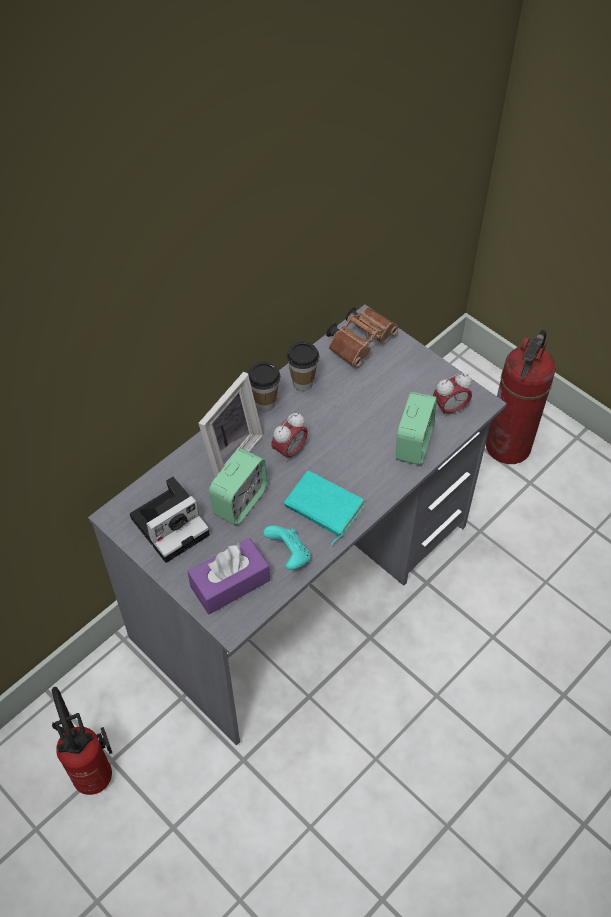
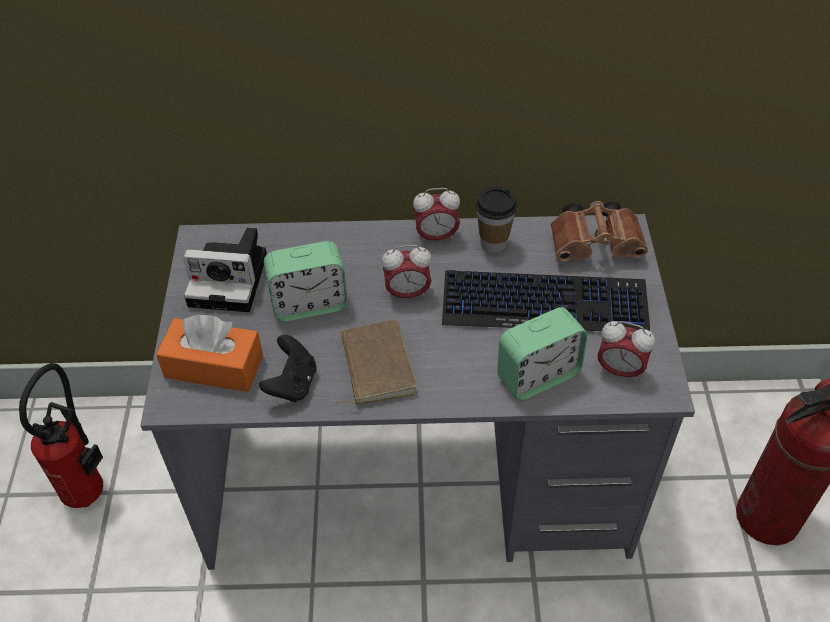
camera: 45 degrees right, 5 degrees down
purple tissue box [188,538,270,615] -> orange tissue box [156,315,263,392]
picture frame [199,372,263,477] -> none
cup [248,361,281,411] -> alarm clock [413,188,460,244]
turquoise game controller [263,526,311,570] -> black game controller [259,335,317,402]
turquoise book [284,471,365,546] -> brown book [335,320,417,405]
none -> keyboard [442,270,650,331]

